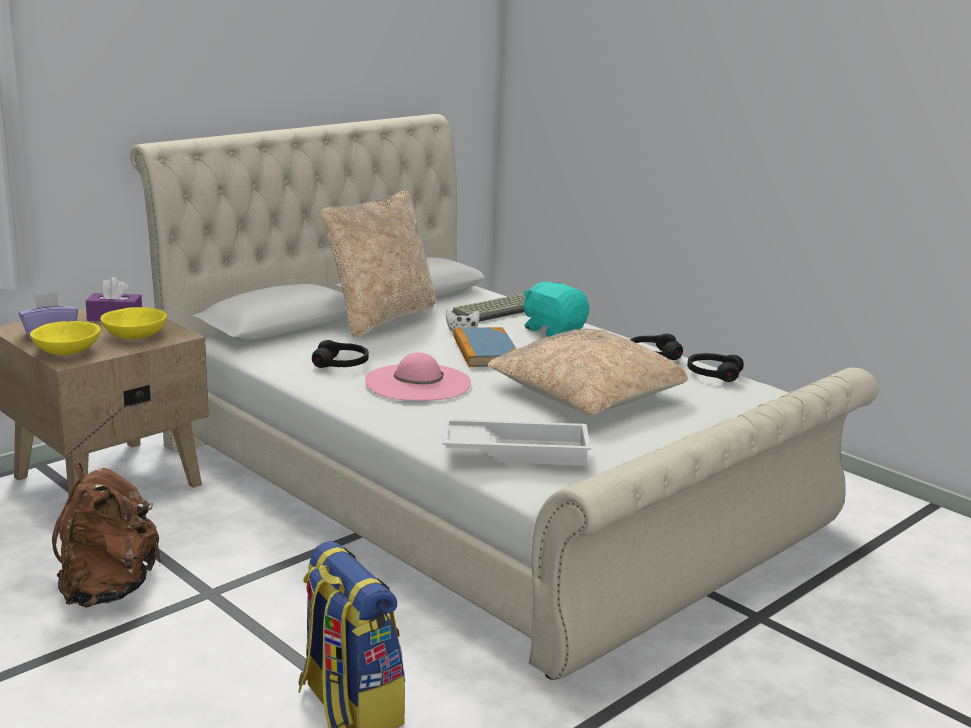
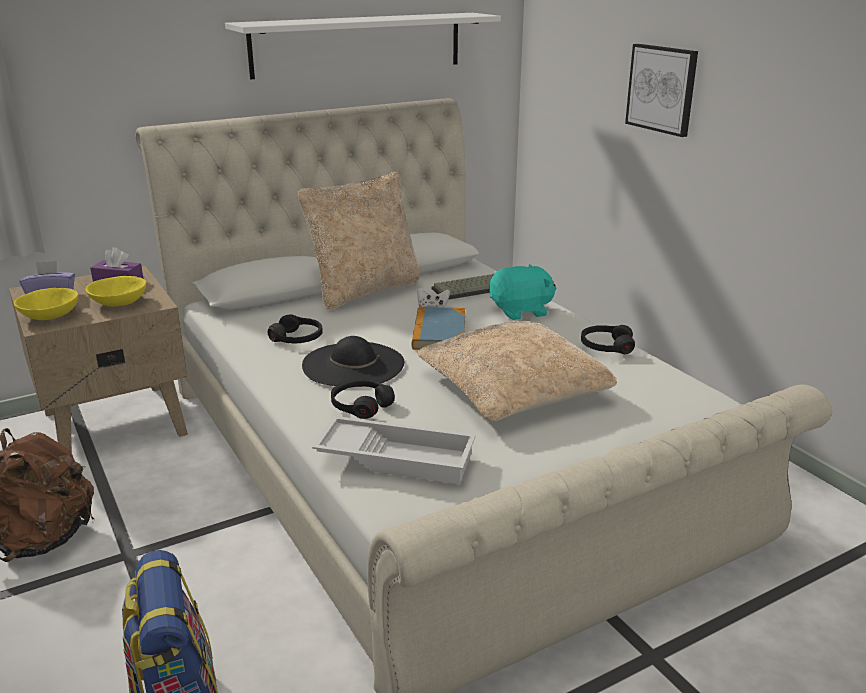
camera: 15 degrees right, 5 degrees up
pink hat [365,352,471,401] -> black hat [302,336,404,387]
turquoise plush toy [523,282,589,337] -> turquoise plush toy turned 105 degrees clockwise [489,264,557,320]
black headphones [687,353,744,382] -> black headphones moved to [331,379,395,419]
none -> white shelf [225,13,501,79]
none -> picture [625,44,698,137]

